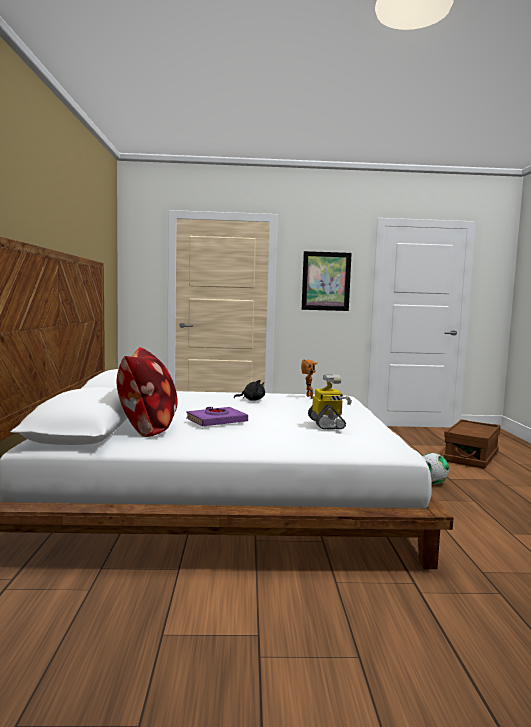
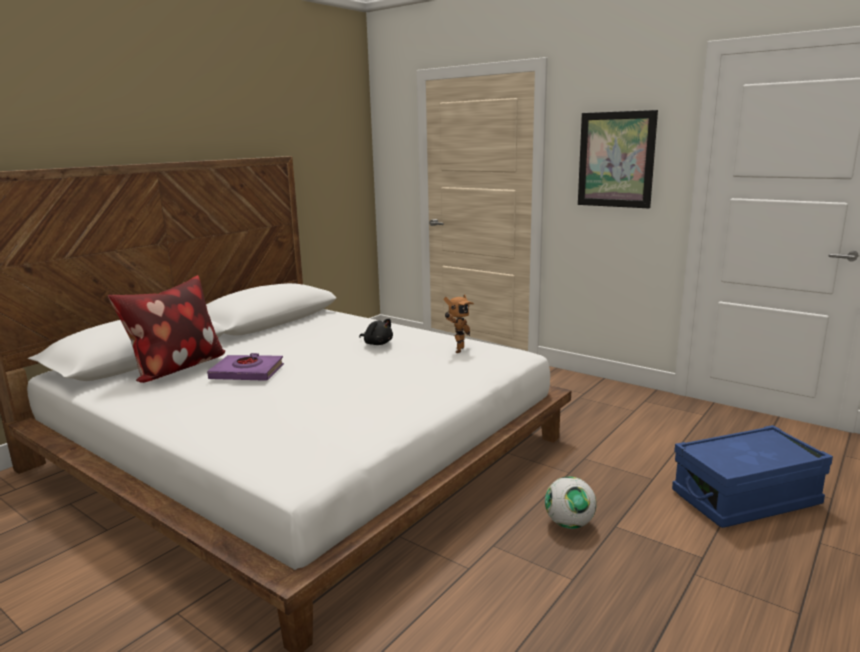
camera: 40 degrees right, 10 degrees up
toy robot [308,374,352,429] -> none
brown storage box [444,419,501,468] -> blue storage box [672,425,833,528]

